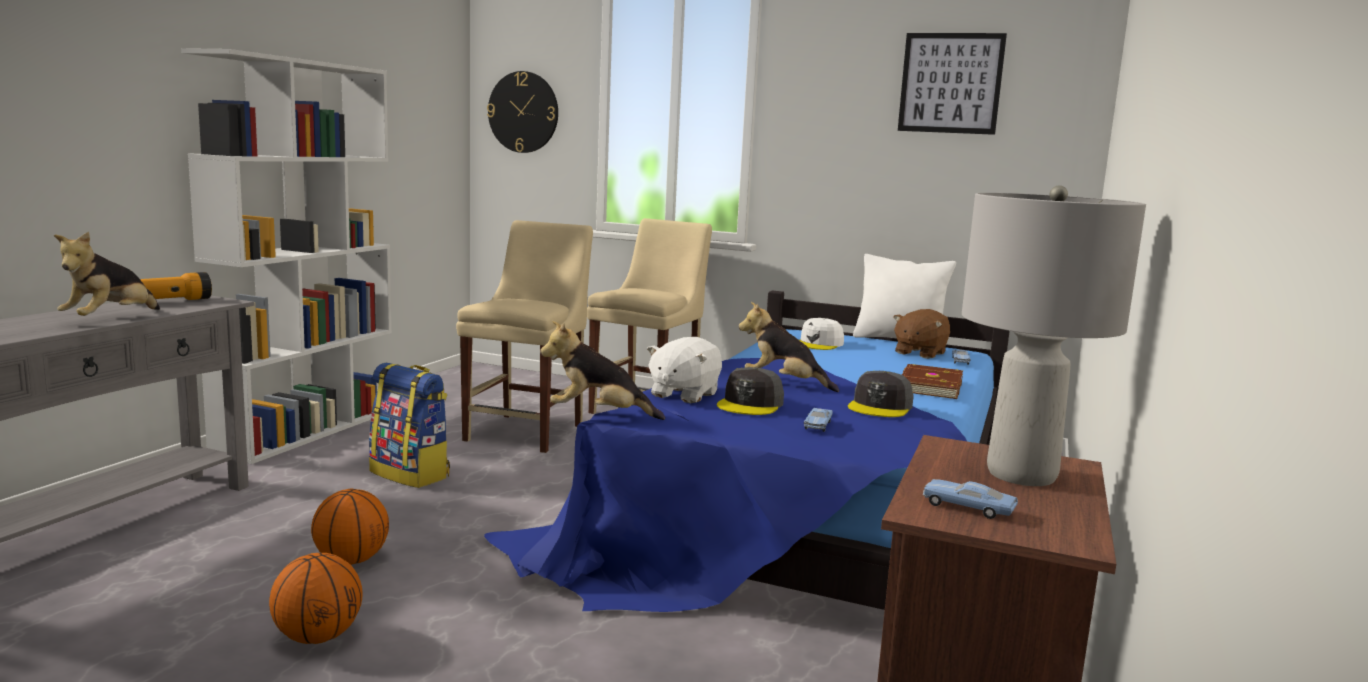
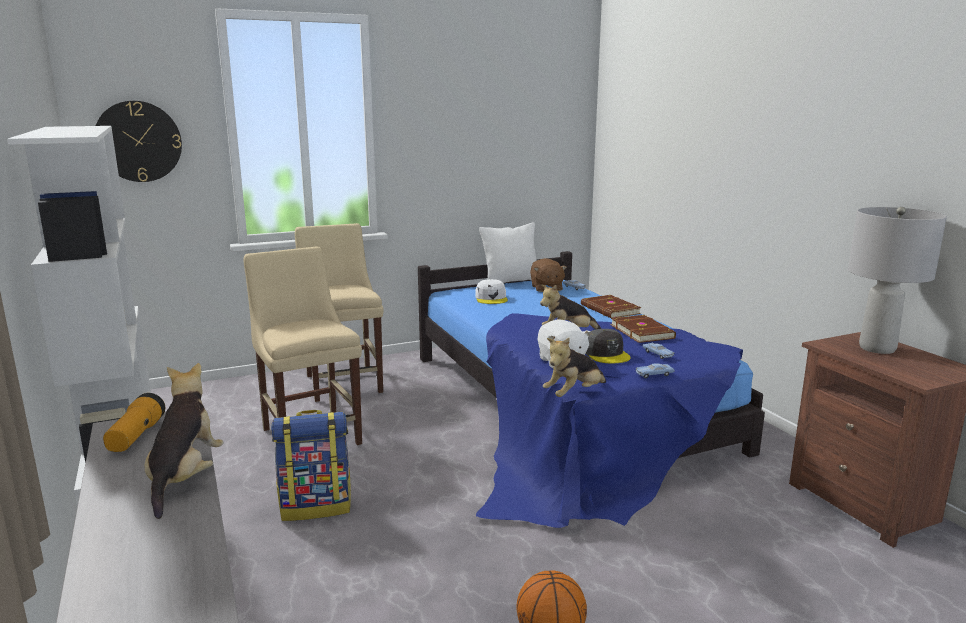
camera: 45 degrees left, 5 degrees up
plush toy [54,232,160,316] -> plush toy turned 150 degrees counterclockwise [145,363,224,519]
basketball [311,489,389,565] -> none
grey cap [848,371,914,417] -> brown book [611,315,676,343]
picture [898,33,1007,135] -> none
blue toy car [923,479,1018,519] -> blue toy car moved to [636,363,675,378]

